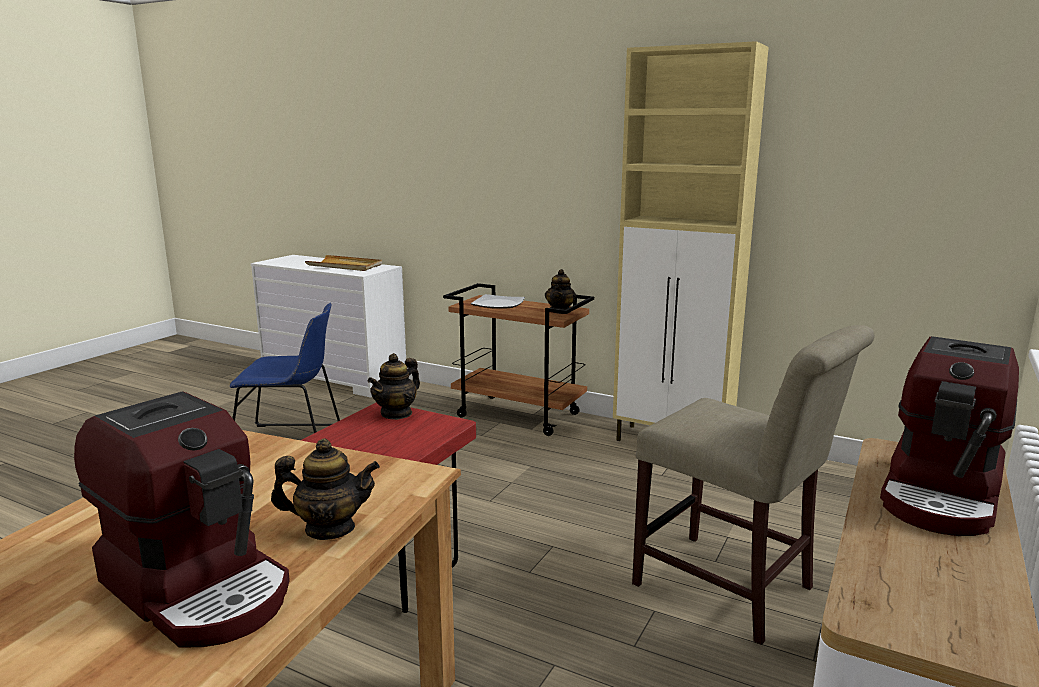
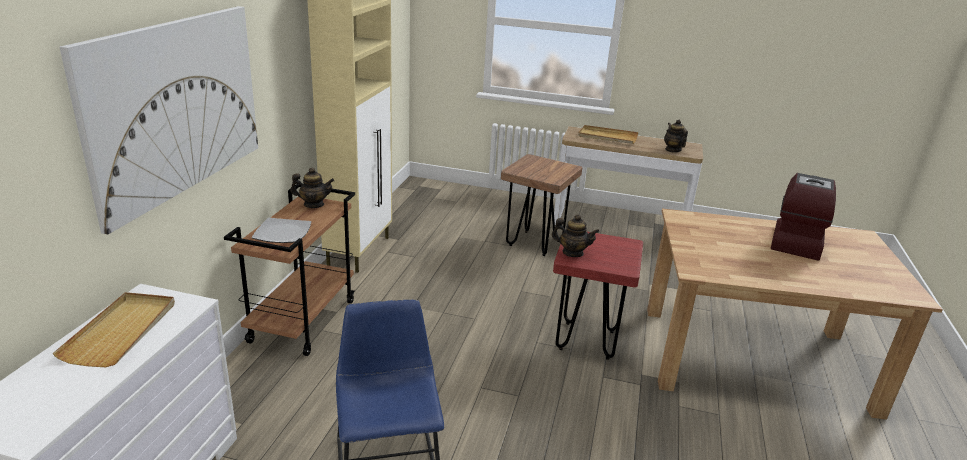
camera: 105 degrees left, 10 degrees up
teapot [271,439,380,540] -> teapot moved to [664,120,688,152]
beige chair [632,325,874,645] -> brown stool [501,154,582,256]
coffee machine [880,336,1019,536] -> beige tray [578,125,639,144]
none -> picture [60,6,258,235]

